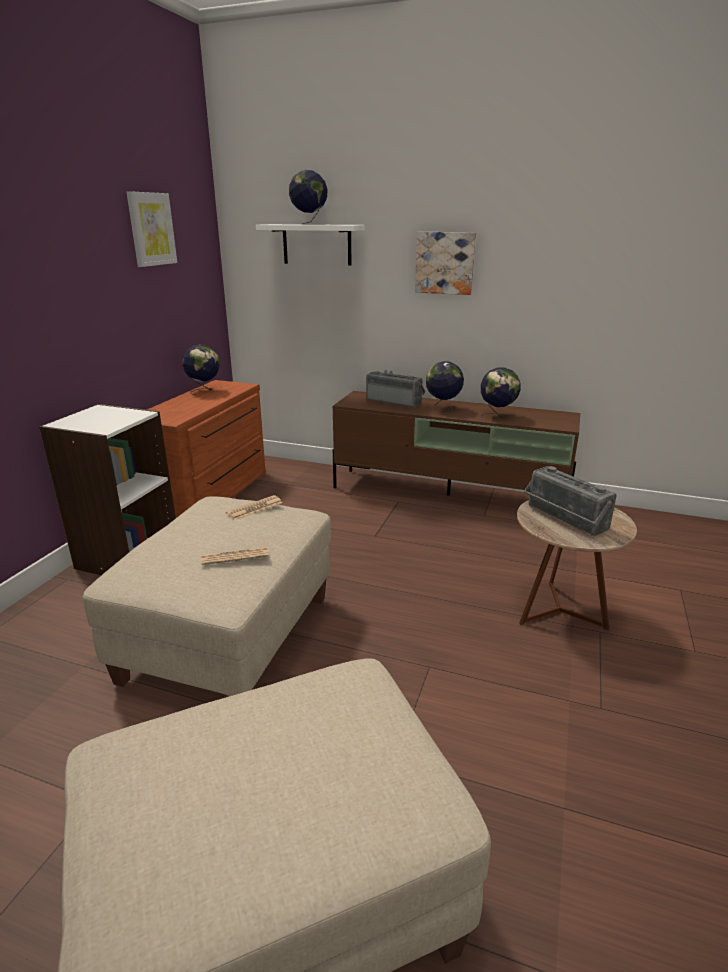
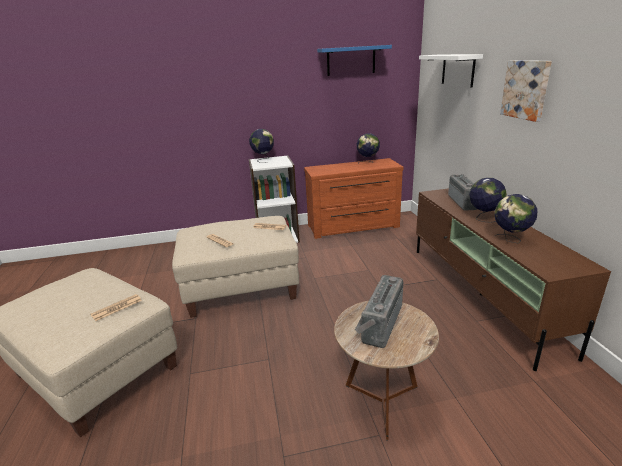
camera: 60 degrees right, 0 degrees up
picture [126,191,177,267] -> blue shelf [317,45,392,76]
globe [289,170,328,225] -> globe moved to [249,129,274,163]
none -> newspaper [90,294,142,321]

